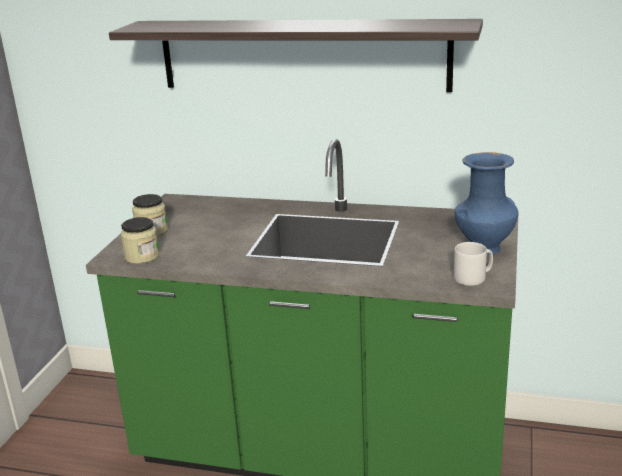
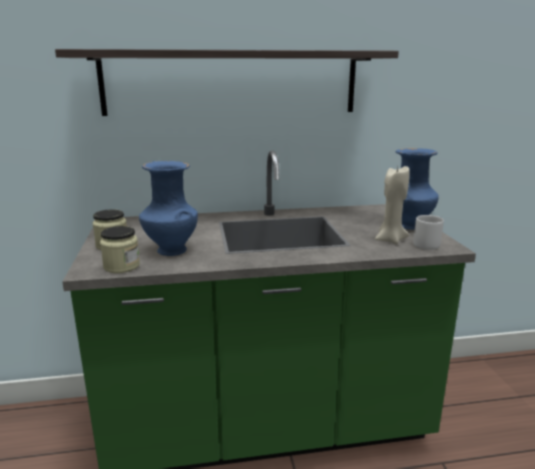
camera: 25 degrees left, 5 degrees down
none -> blue vase [139,161,198,256]
none -> beige candle [375,166,410,244]

